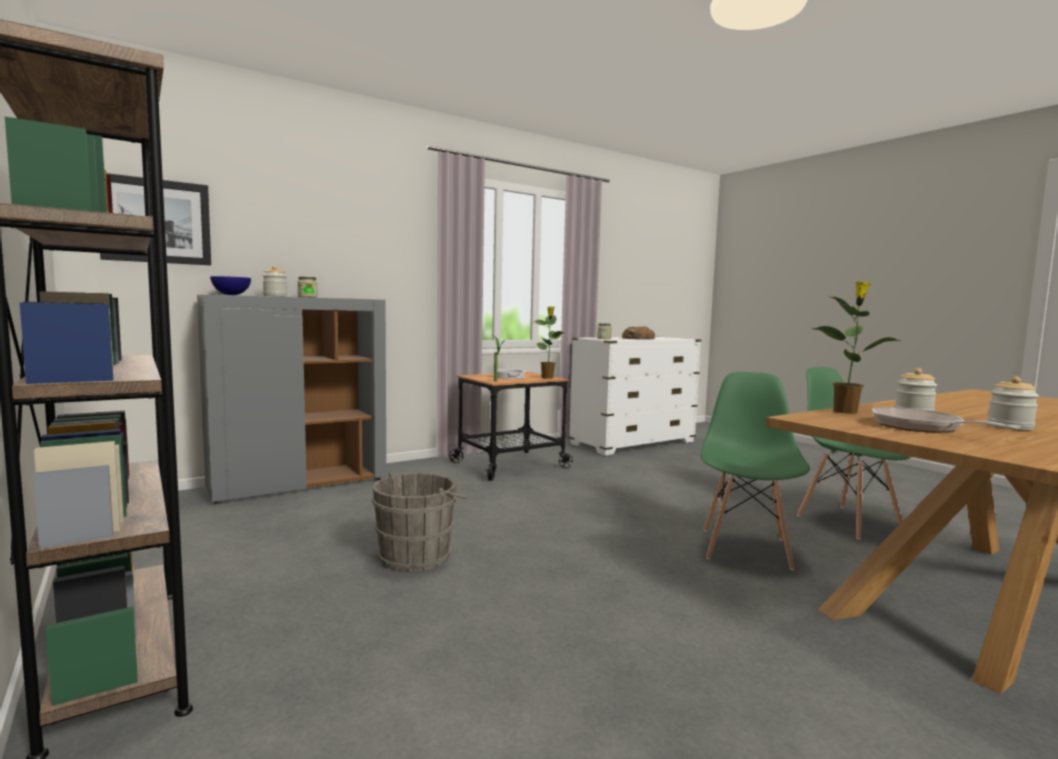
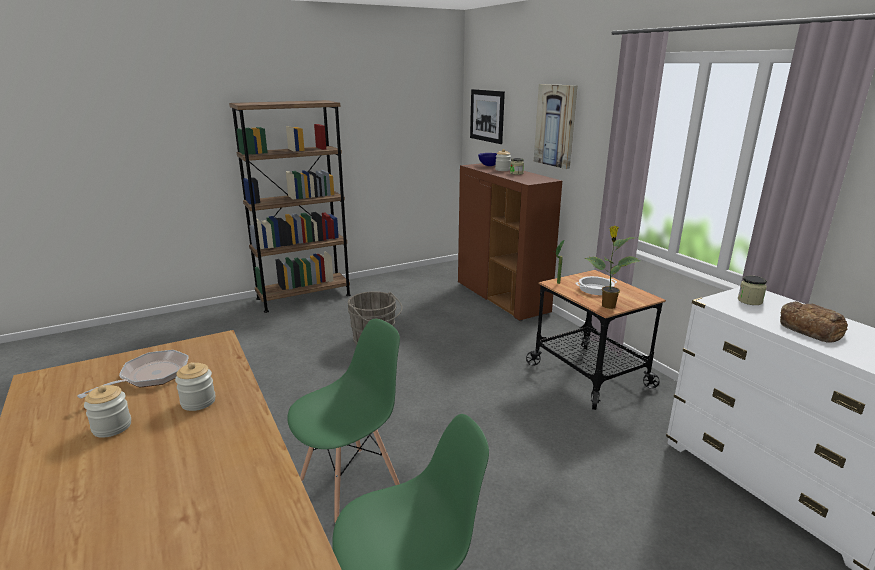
camera: 95 degrees right, 15 degrees up
grey cabinet [197,294,386,504] -> brown cabinet [458,163,562,321]
green chair [701,372,810,570] -> green chair turned 60 degrees counterclockwise [287,319,400,523]
potted plant [811,281,901,414] -> none
frying pan [872,408,1021,433] -> frying pan turned 45 degrees counterclockwise [77,350,189,398]
none -> picture [534,84,577,169]

